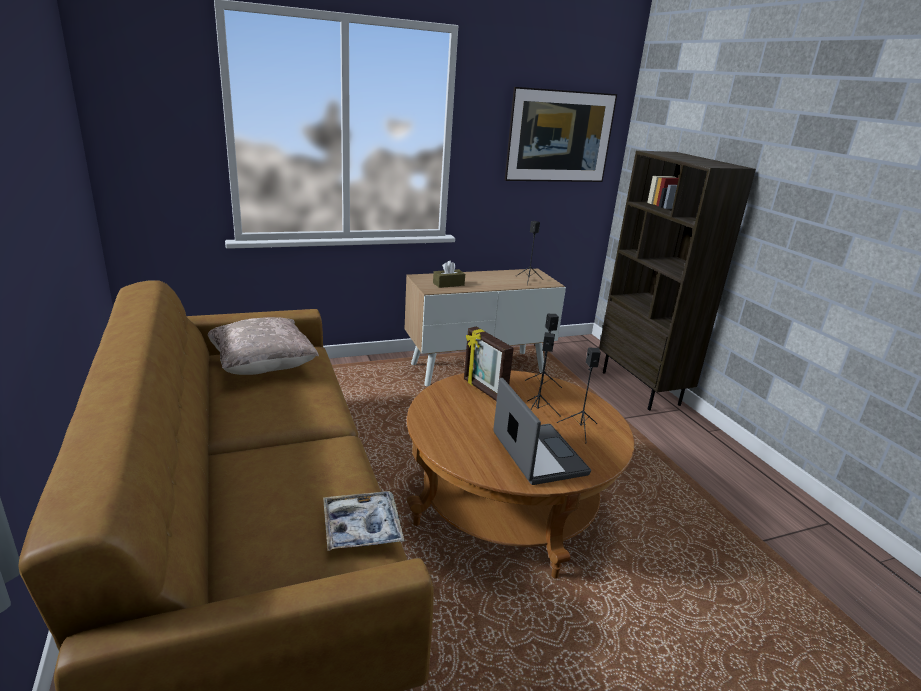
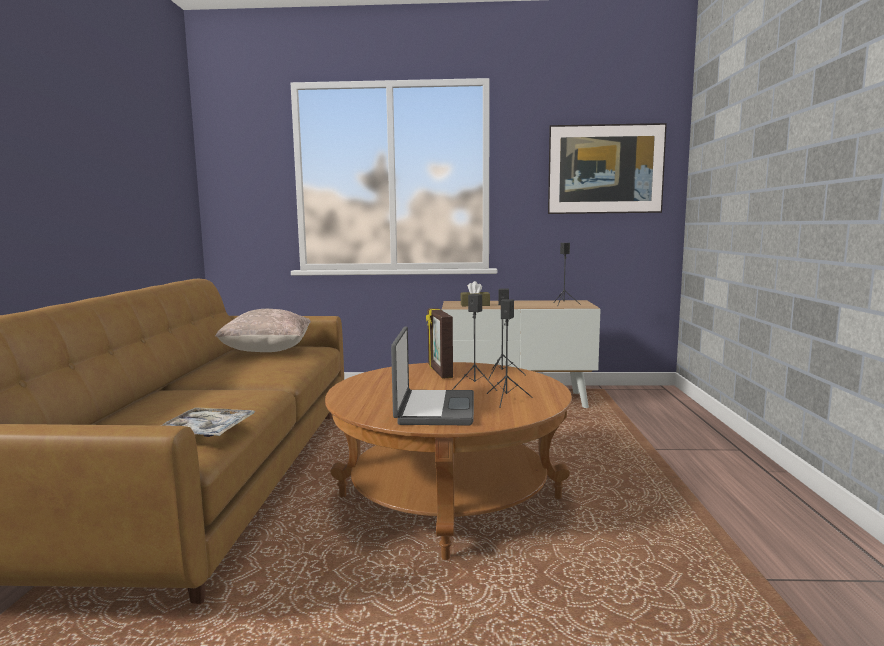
camera: 25 degrees right, 15 degrees down
brown bookcase [599,151,756,410] -> none

